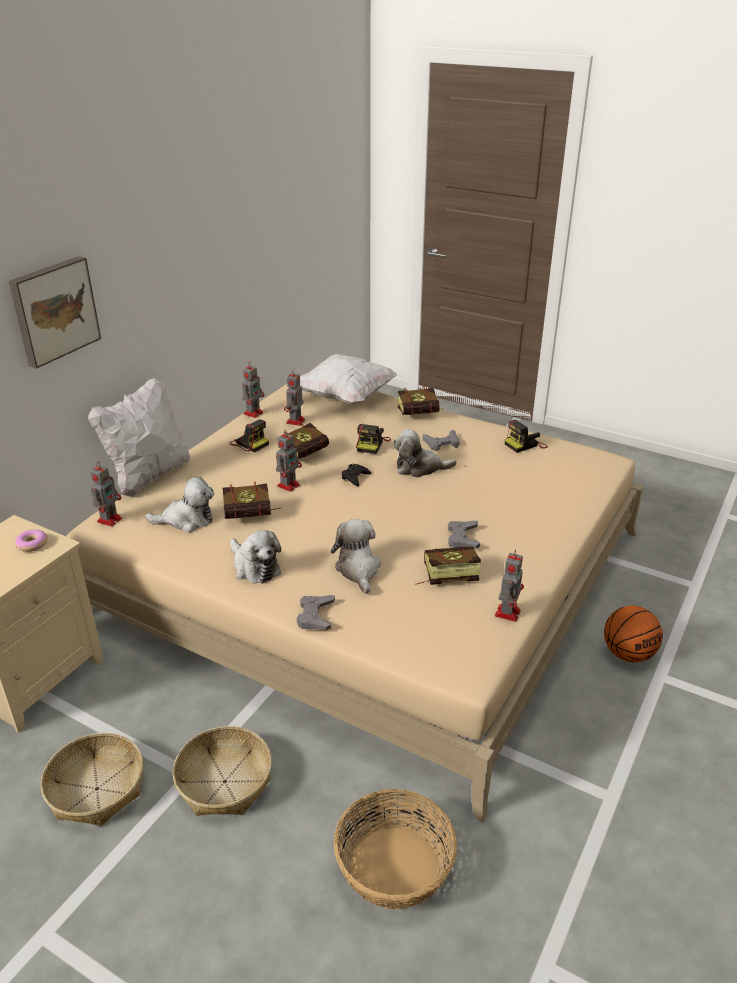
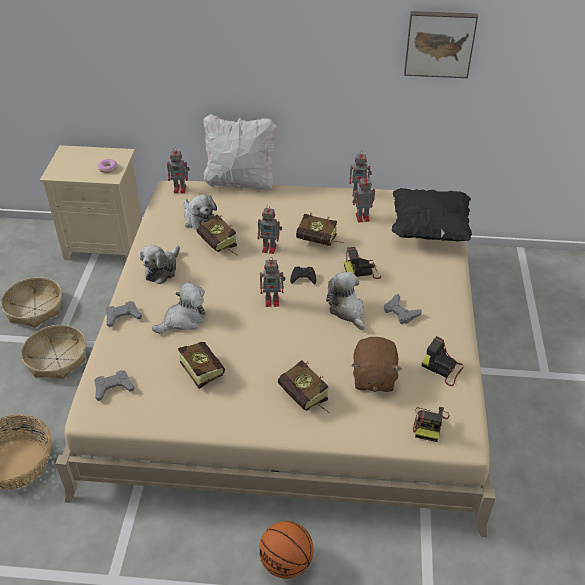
camera: 65 degrees right, 10 degrees up
picture [8,256,101,369] -> picture moved to [404,11,478,78]
camera [230,419,269,452] -> camera moved to [413,407,450,442]
white pillow [300,354,397,404] -> black pillow [392,188,472,241]
book [398,386,443,415] -> book moved to [278,360,330,413]
grey game controller [448,521,480,549] -> grey game controller moved to [94,370,135,401]
toy robot [495,549,524,622] -> toy robot moved to [260,257,285,307]
none -> brown plush toy [351,337,402,392]

